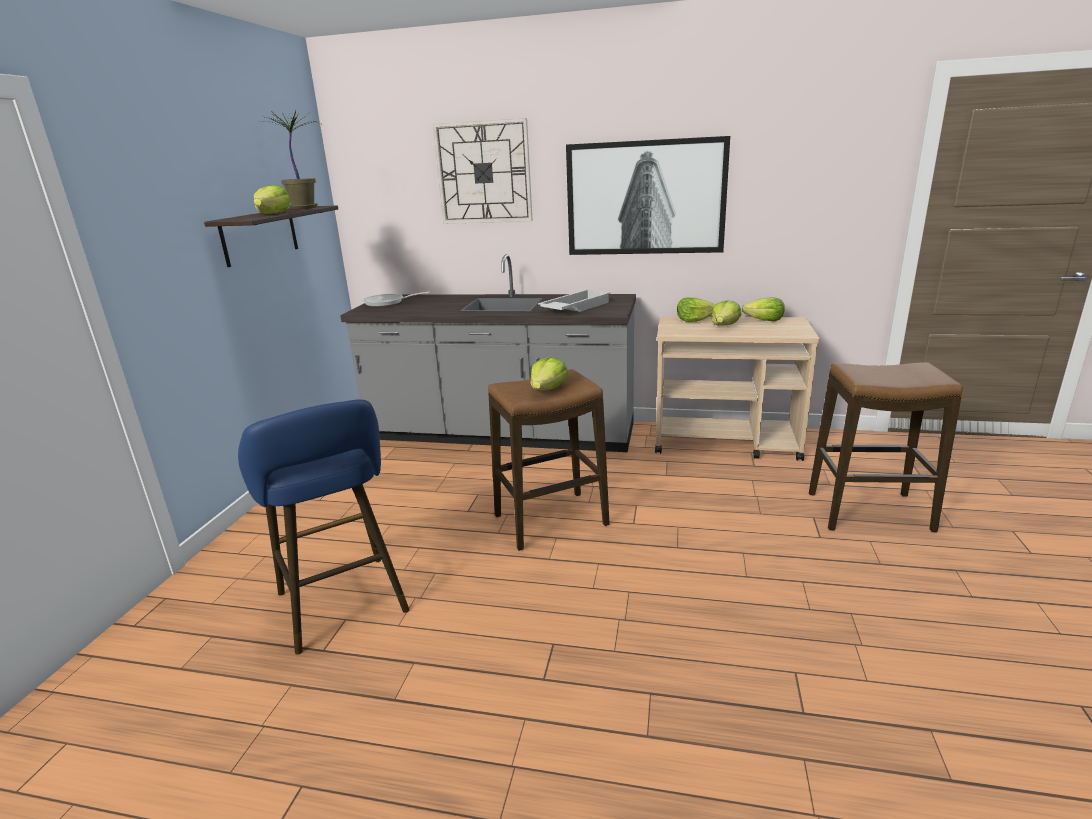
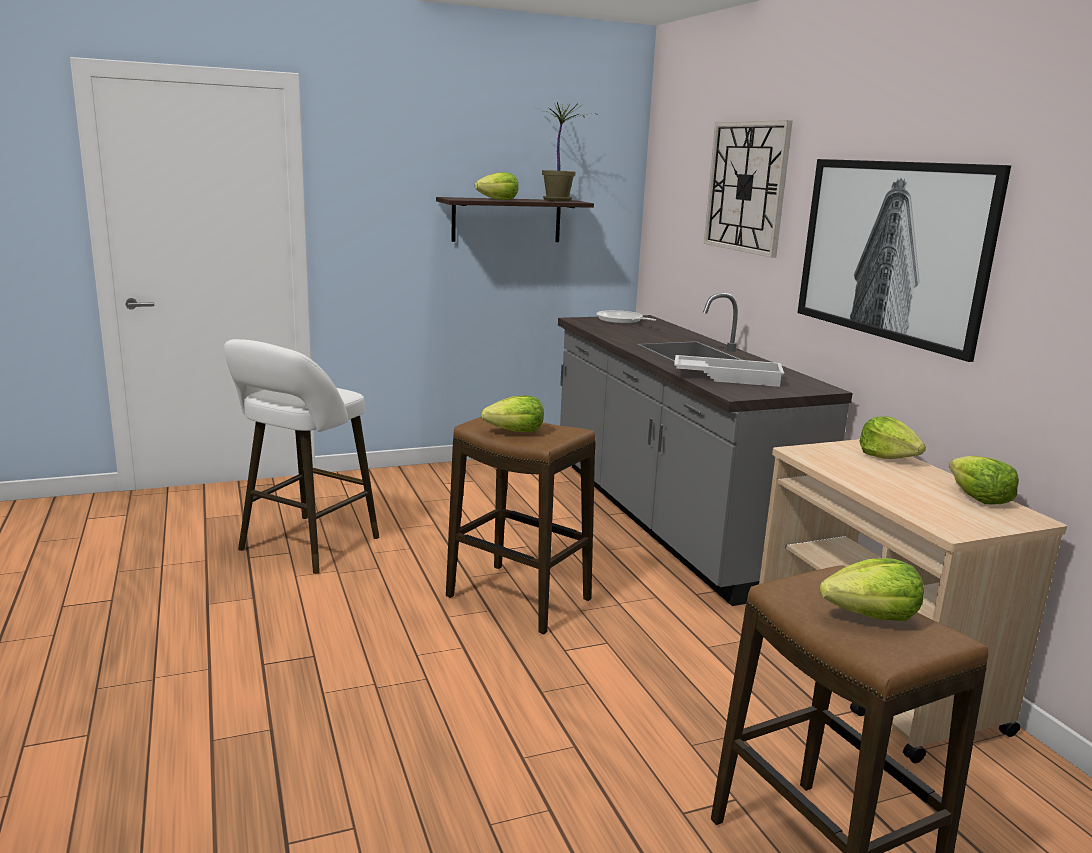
camera: 55 degrees right, 5 degrees down
blue stool [238,399,409,654] -> white stool [224,339,379,574]
lettuce [711,300,742,325] -> lettuce moved to [820,558,924,621]

